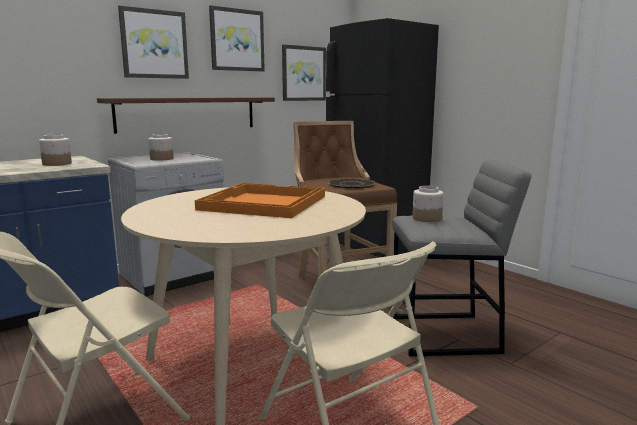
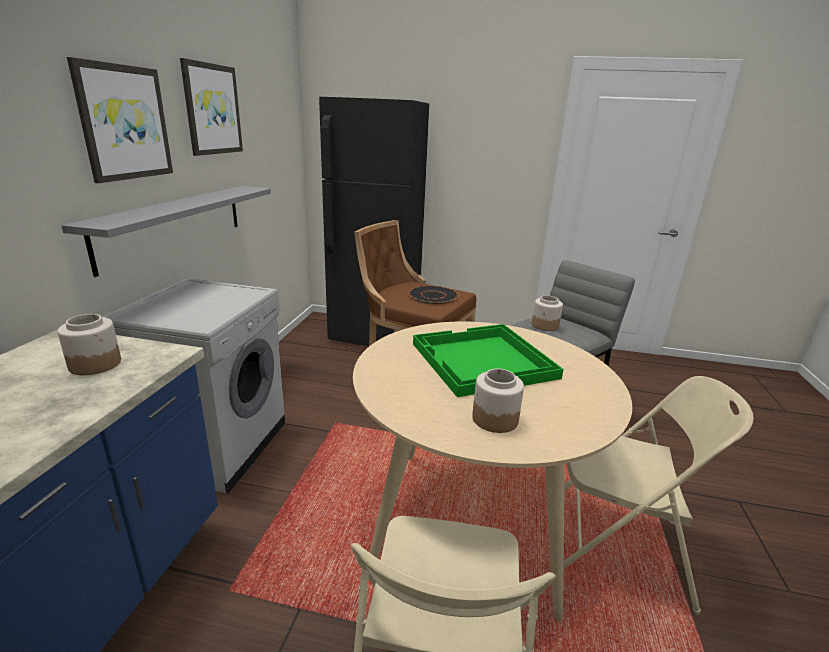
camera: 40 degrees left, 10 degrees up
brown shelf [97,97,275,134] -> grey shelf [61,186,271,277]
jar [149,134,173,161] -> jar moved to [472,368,524,433]
orange tray [195,183,325,218] -> green tray [413,324,564,397]
picture [282,44,326,101] -> none

